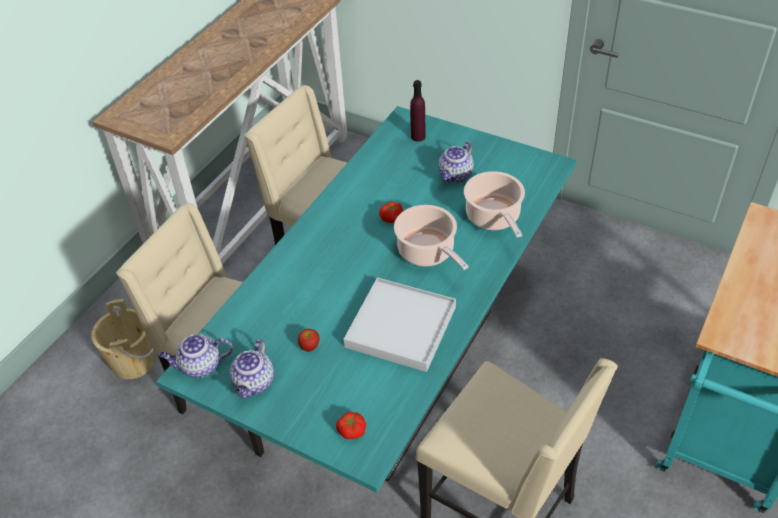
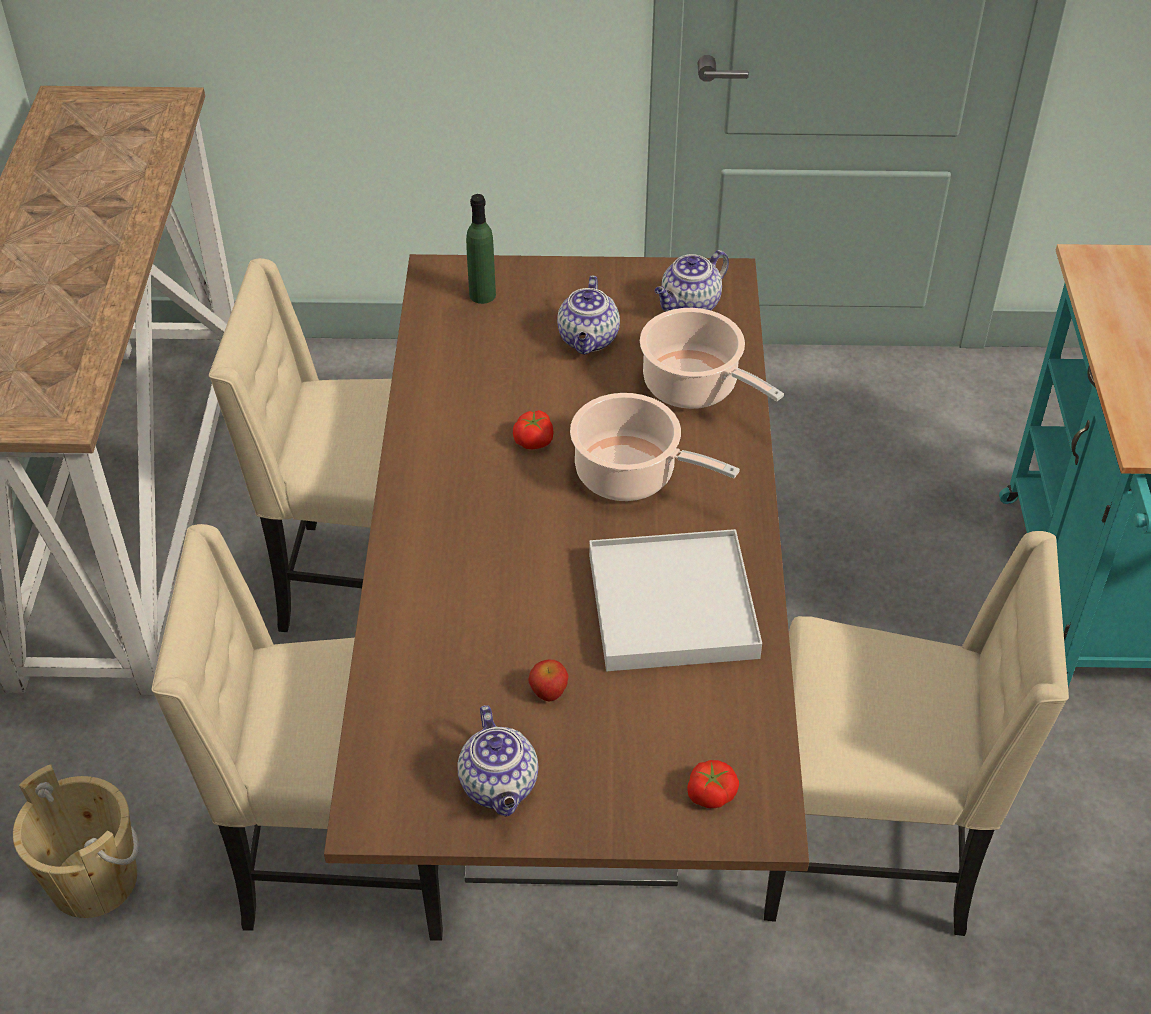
camera: 30 degrees left, 0 degrees up
turquoise dining table [156,106,577,493] -> brown dining table [324,254,809,886]
teapot [159,334,233,378] -> teapot moved to [655,250,729,312]
purple bottle [410,80,426,142] -> green bottle [466,194,496,304]

